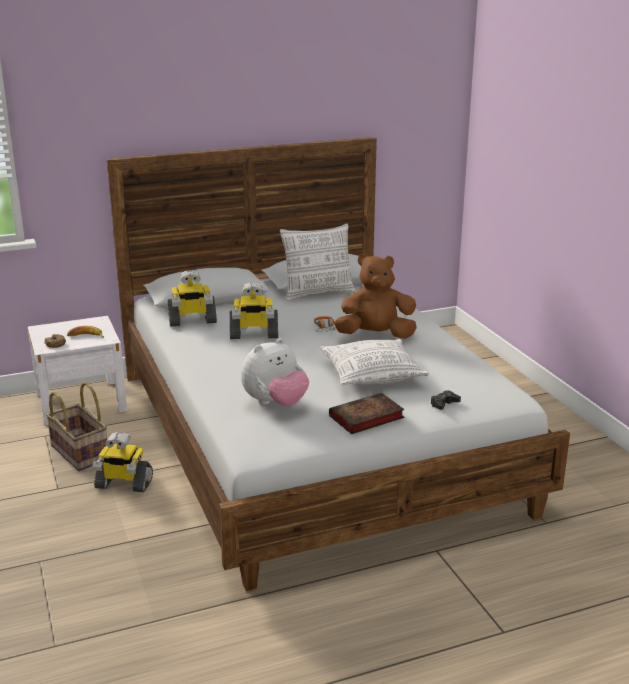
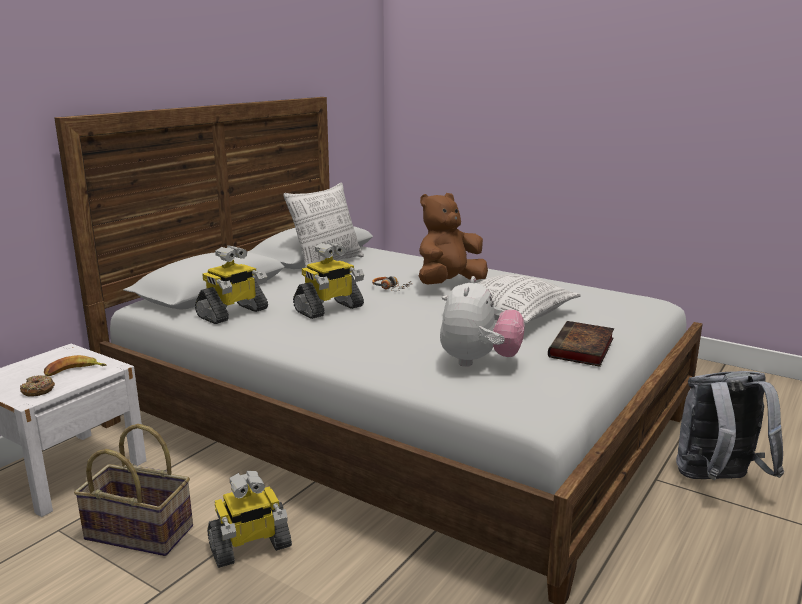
camera: 35 degrees left, 5 degrees down
black game controller [431,391,461,410] -> none
none -> grey backpack [676,371,784,480]

